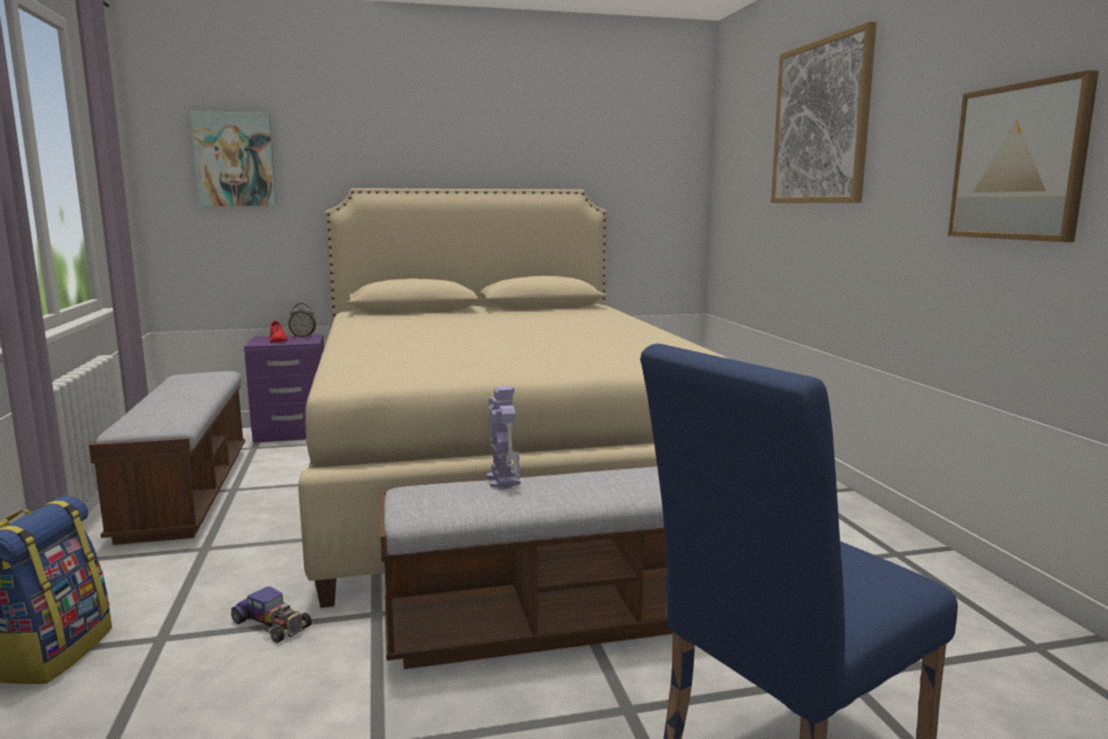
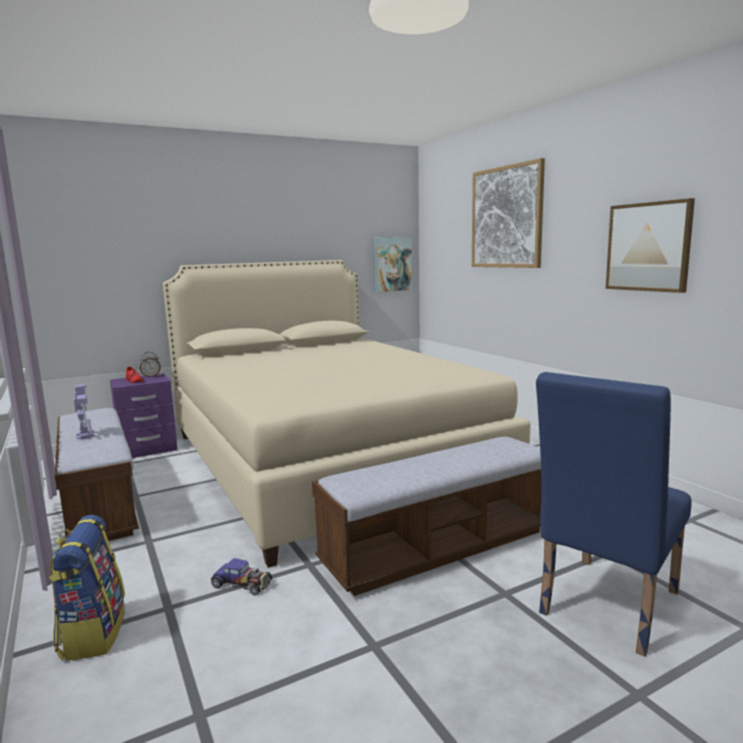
camera: 15 degrees left, 0 degrees up
picture [190,111,276,206] -> picture moved to [373,237,412,292]
toy robot [486,386,521,489] -> toy robot moved to [73,385,95,440]

